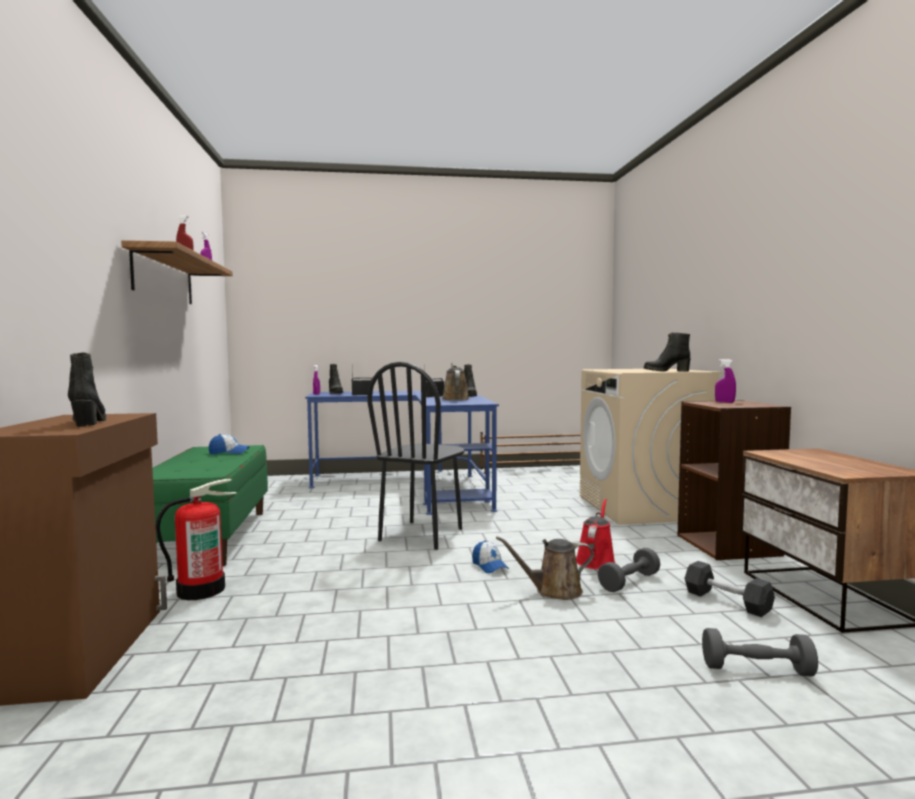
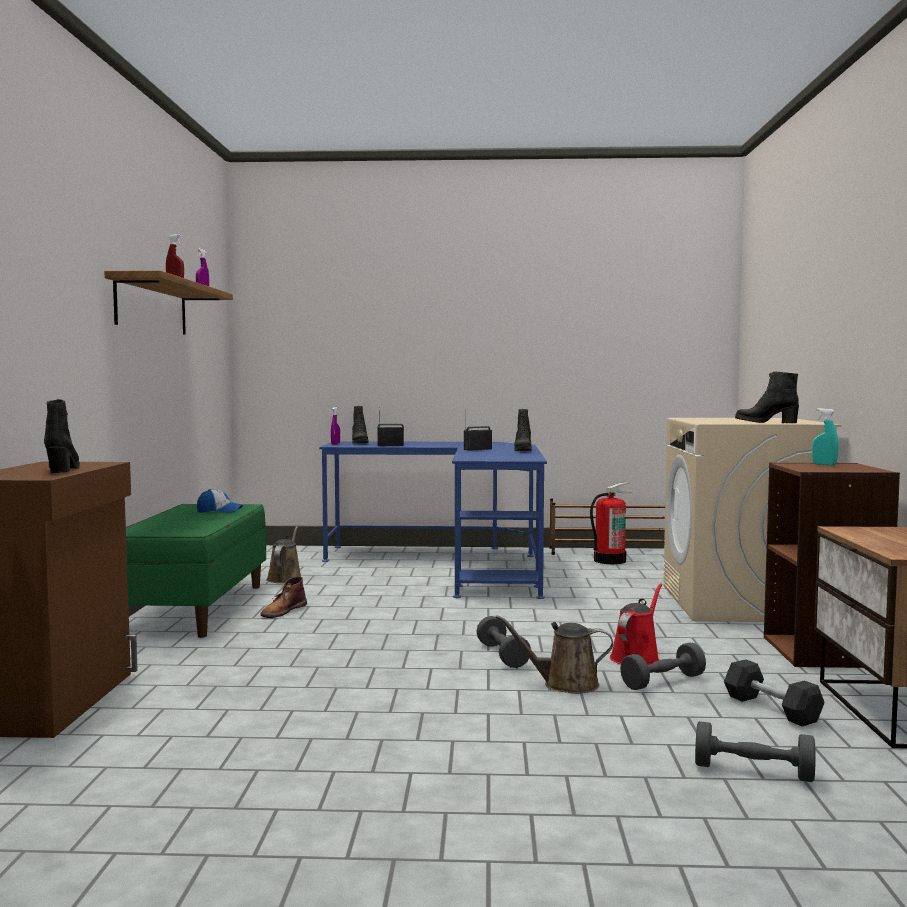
camera: 10 degrees right, 0 degrees up
fire extinguisher [156,479,237,600] -> fire extinguisher moved to [590,482,630,564]
black chair [367,362,464,550] -> none
brown watering can [442,363,469,400] -> brown watering can moved to [266,526,301,583]
cap [472,540,509,573] -> grey dumbbell [476,616,531,668]
purple spray bottle [715,359,736,403] -> turquoise spray bottle [812,408,838,466]
none -> brown boot [260,576,307,618]

